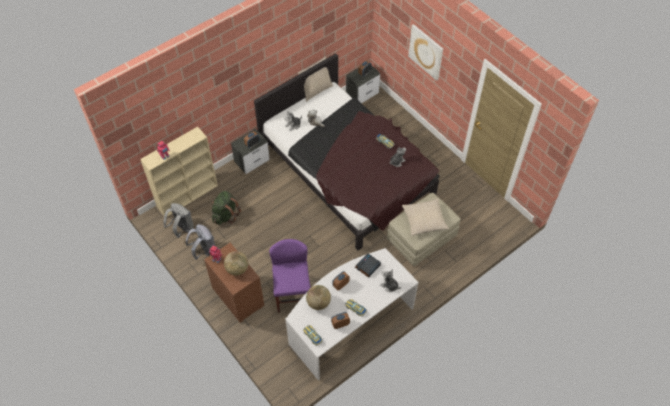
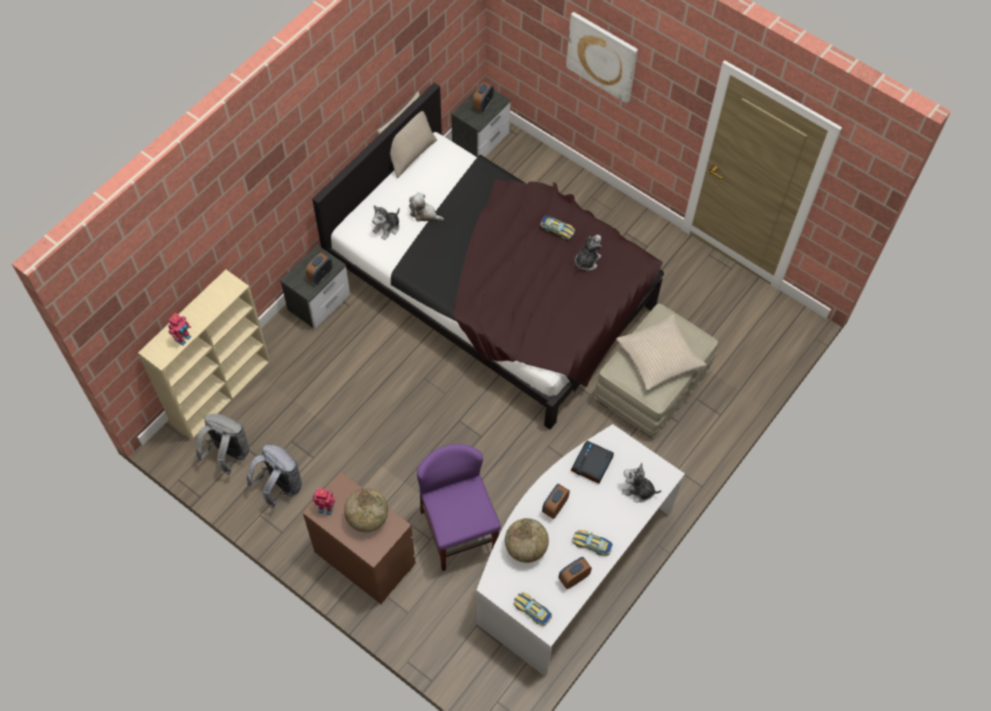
camera: 15 degrees left, 5 degrees up
green backpack [212,191,241,225] -> none

